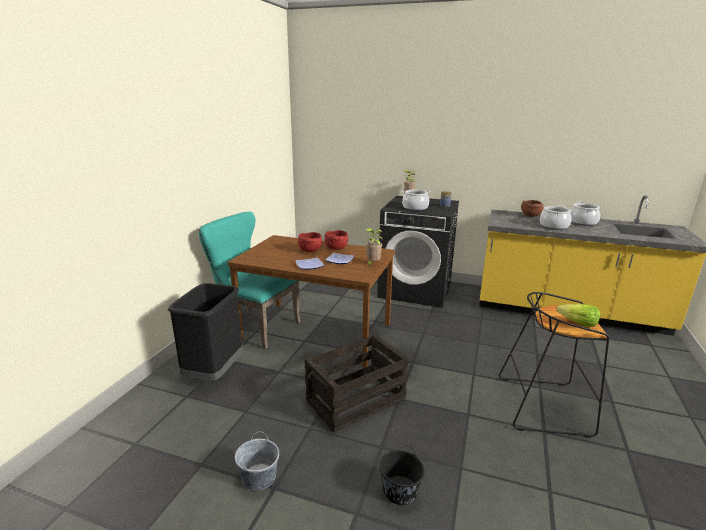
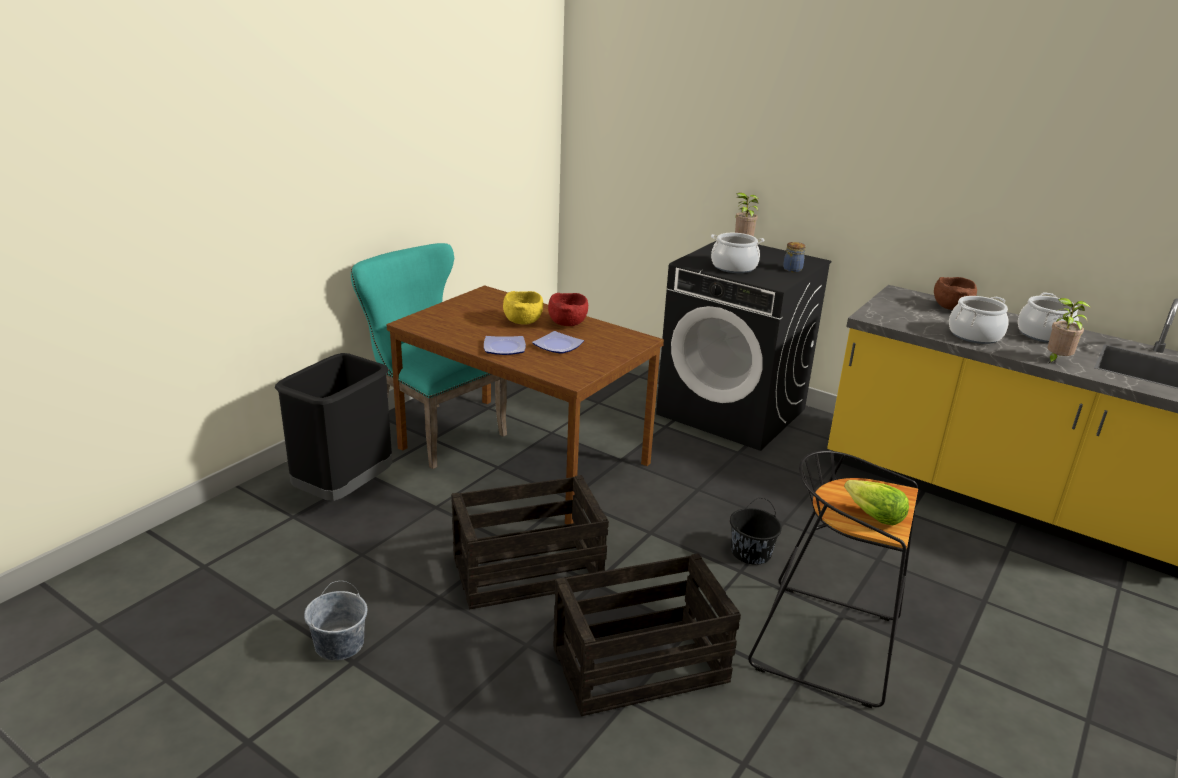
camera: 15 degrees right, 5 degrees up
red bowl [298,232,322,252] -> yellow bowl [503,291,543,325]
potted plant [365,228,383,267] -> potted plant moved to [1047,298,1091,364]
black bucket [379,445,424,505] -> black bucket moved to [730,498,782,565]
none -> crate [553,553,741,716]

